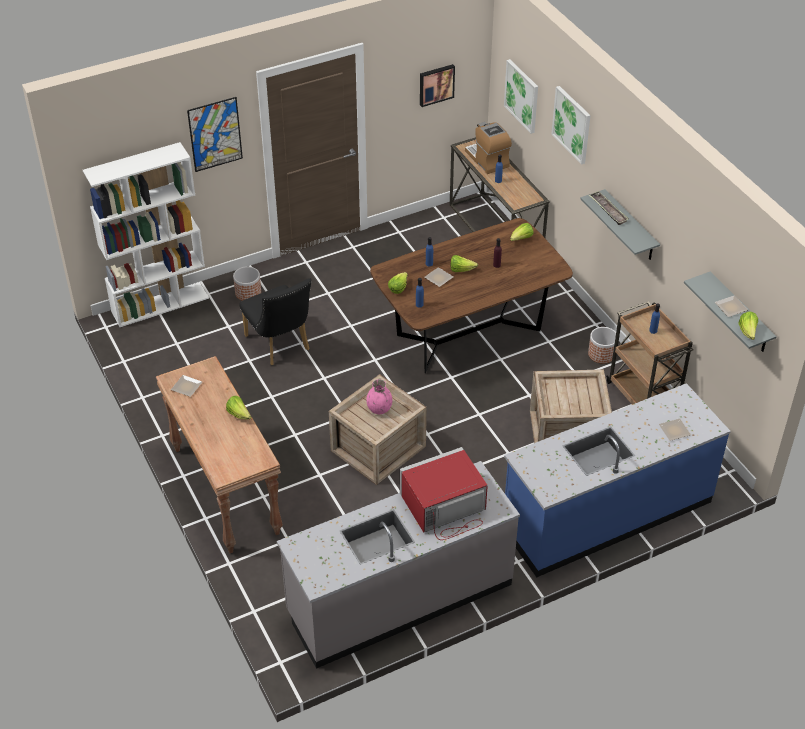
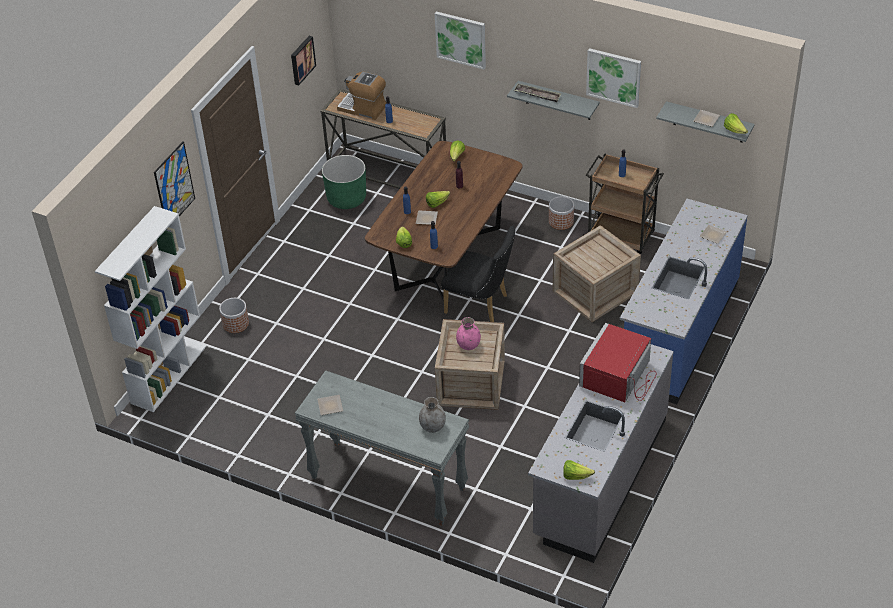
camera: 35 degrees left, 0 degrees up
brown console table [156,356,283,553] -> grey console table [295,370,469,526]
lettuce [226,396,251,419] -> lettuce moved to [563,460,595,480]
black chair [240,278,311,365] -> black chair moved to [441,225,515,322]
picture [504,59,538,134] -> picture moved to [586,48,641,108]
none -> green planter [322,155,366,209]
none -> grey vase [419,397,446,433]

